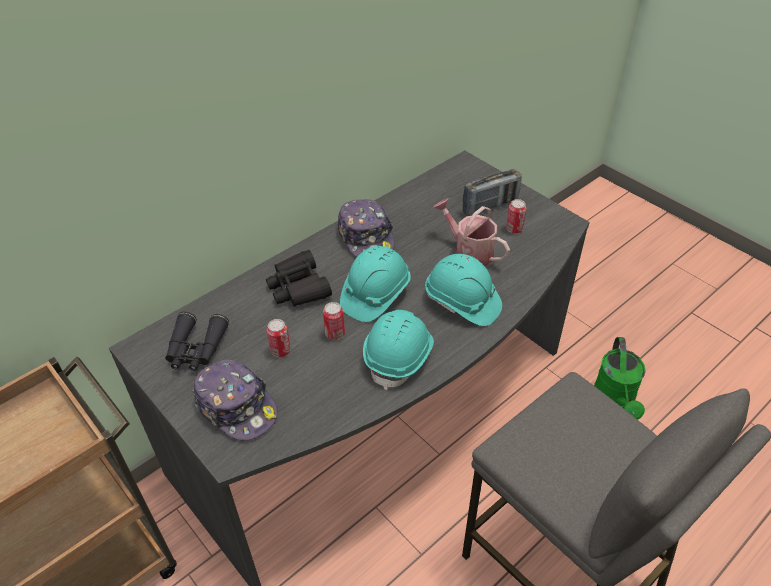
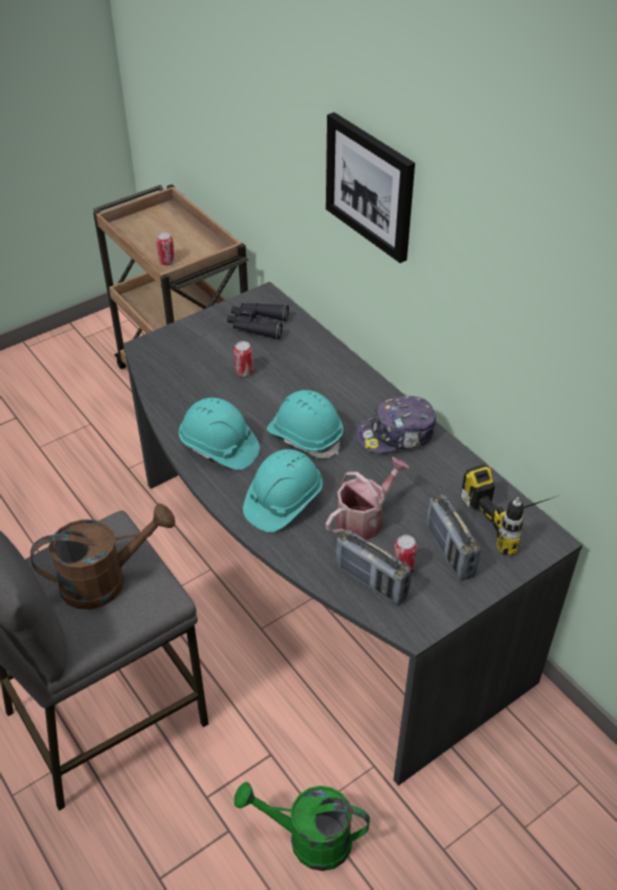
camera: 95 degrees right, 0 degrees up
cap [193,360,278,440] -> none
black binoculars [266,250,332,307] -> none
can [323,302,345,340] -> can moved to [156,232,175,266]
none -> brown watering can [30,503,175,609]
none -> picture [326,112,415,263]
none -> radio [335,529,411,605]
none -> power drill [461,464,557,556]

